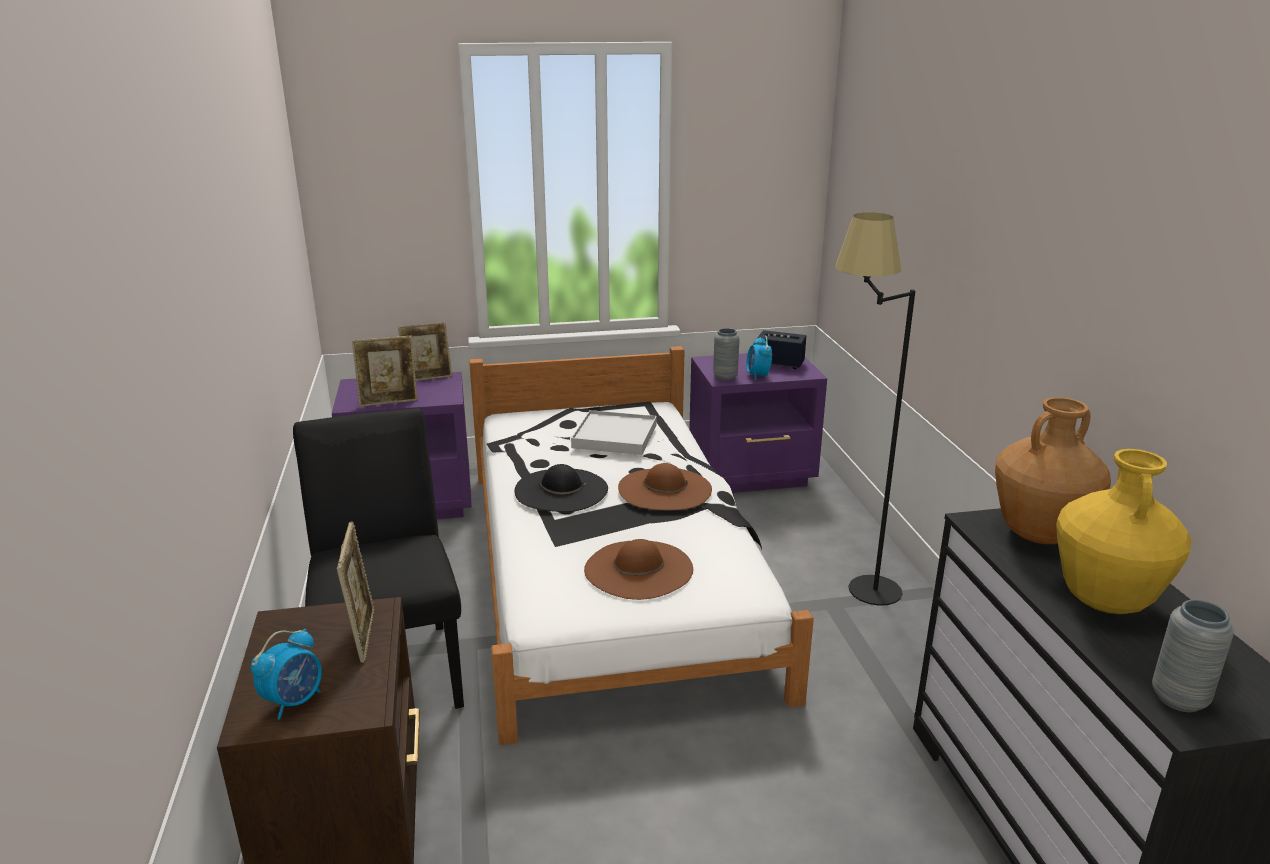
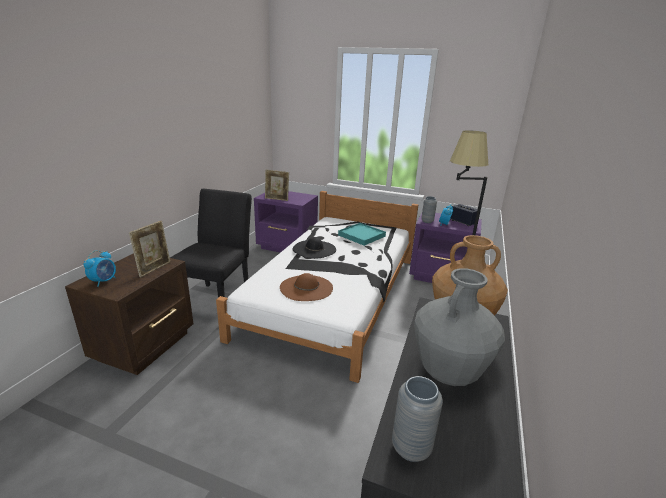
camera: 30 degrees right, 0 degrees up
alarm clock [251,629,322,720] -> alarm clock turned 45 degrees counterclockwise [83,251,116,287]
picture frame [398,322,452,381] -> none
white tray [571,410,657,455] -> turquoise tray [338,223,386,246]
brown hat [618,463,712,510] -> none
yellow vase [1056,449,1192,614] -> grey vase [414,268,505,386]

